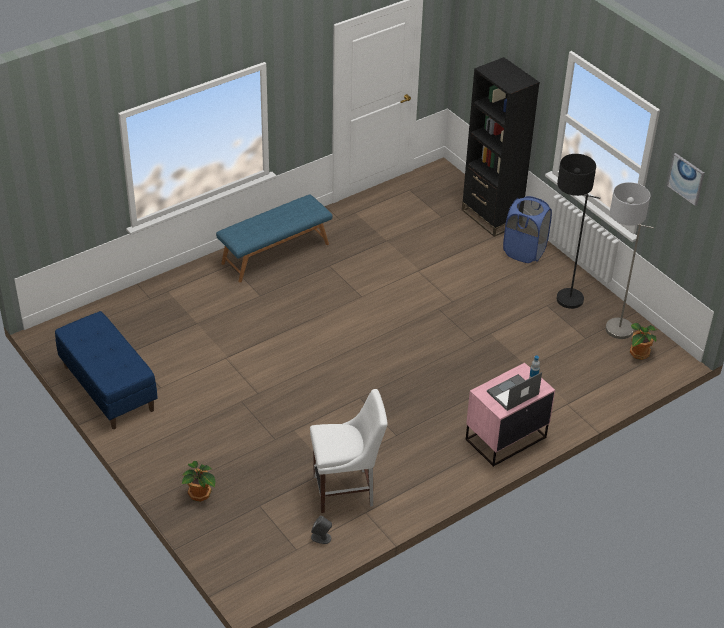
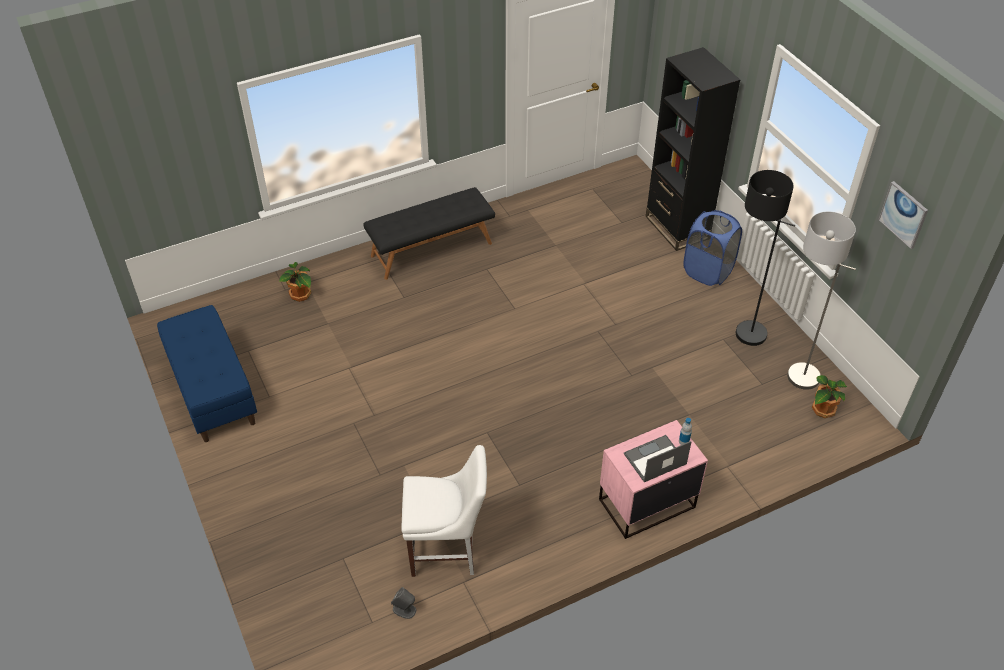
camera: 10 degrees right, 5 degrees up
potted plant [182,461,215,502] -> potted plant moved to [279,262,311,302]
blue bench [216,194,333,282] -> black bench [363,187,495,280]

